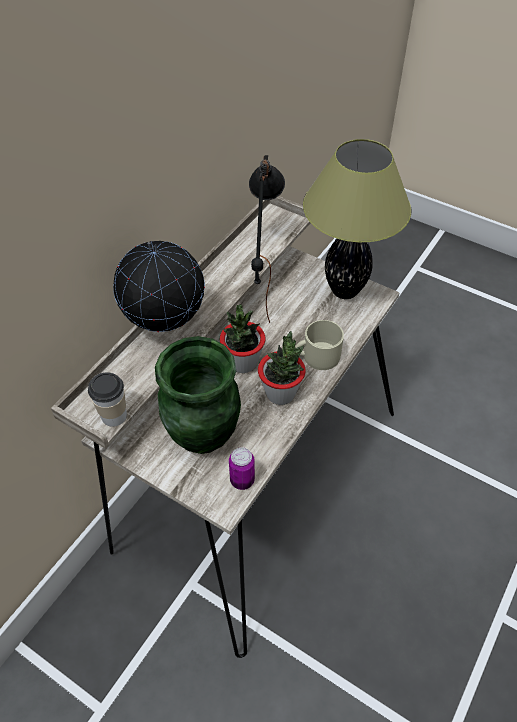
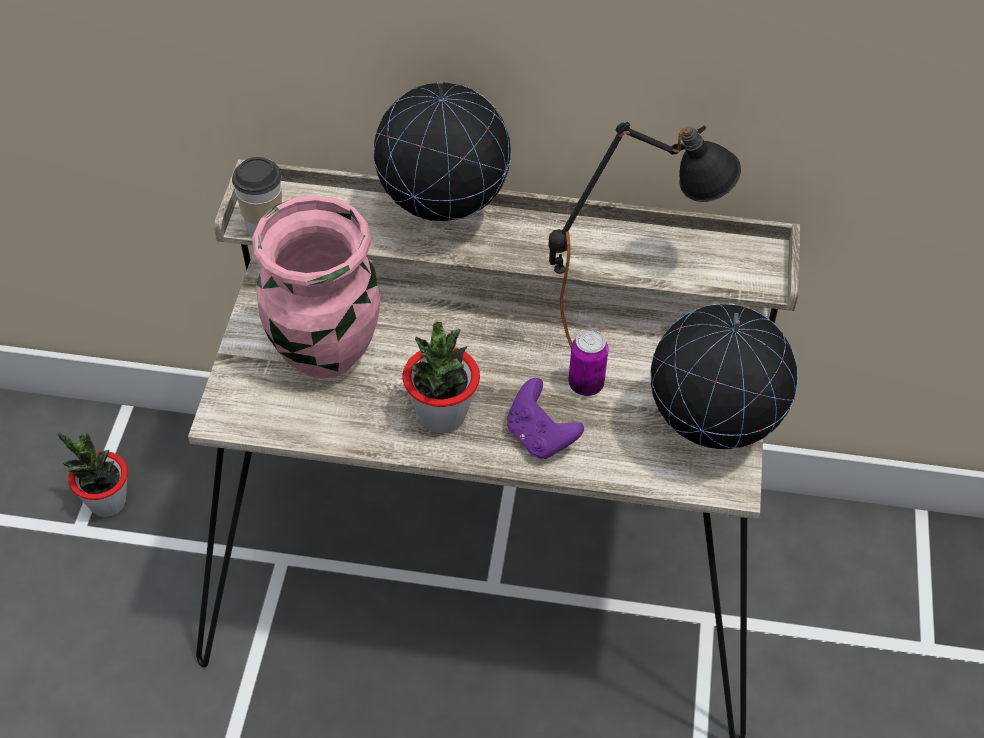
camera: 65 degrees right, 0 degrees up
green vase [155,336,241,454] -> pink vase [252,195,380,379]
potted plant [220,304,265,373] -> potted plant moved to [58,432,128,517]
can [229,447,255,490] -> can moved to [568,330,609,396]
beige mug [295,320,344,370] -> purple game controller [507,378,584,459]
table lamp [303,139,411,299] -> globe [651,304,798,449]

